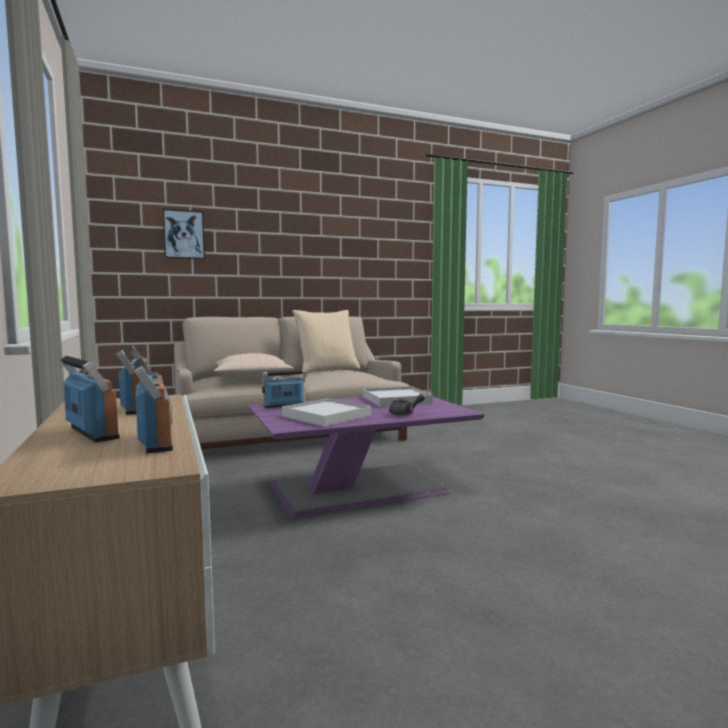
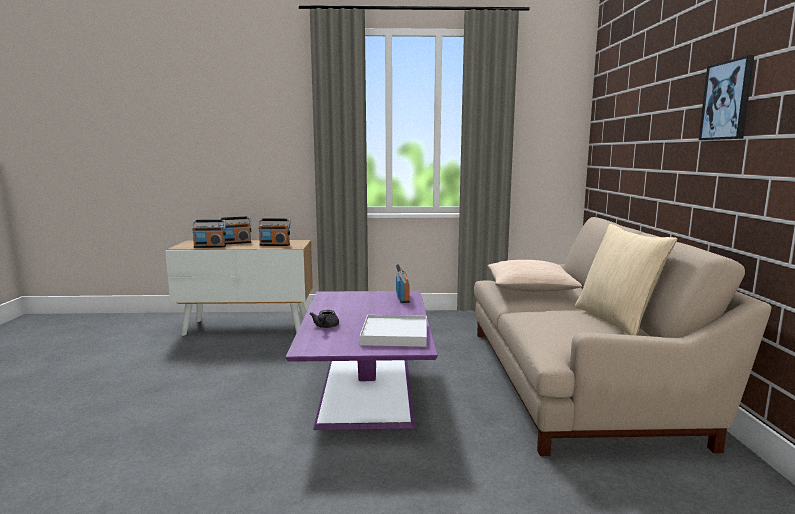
camera: 110 degrees right, 5 degrees up
picture [163,209,205,259] -> picture moved to [699,55,754,140]
white tray [282,398,371,426] -> none

